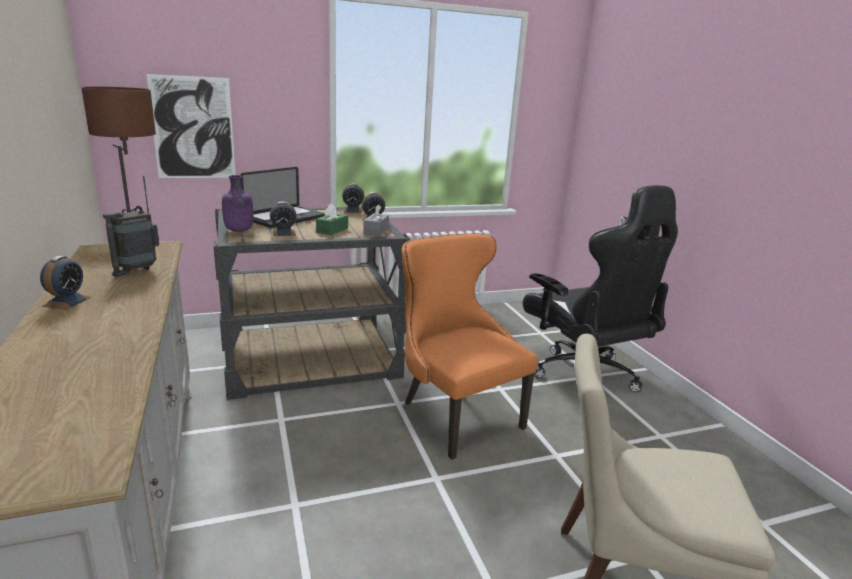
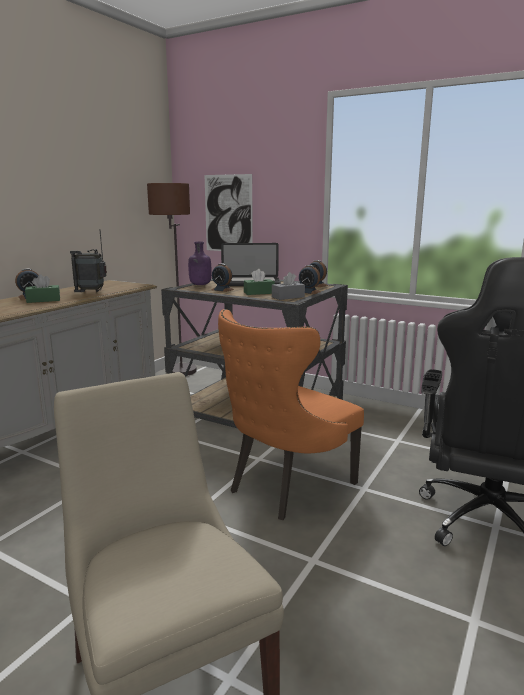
camera: 50 degrees right, 5 degrees down
orange chair [402,233,538,460] -> orange chair turned 150 degrees counterclockwise [218,309,364,520]
none -> green tissue box [25,274,60,303]

